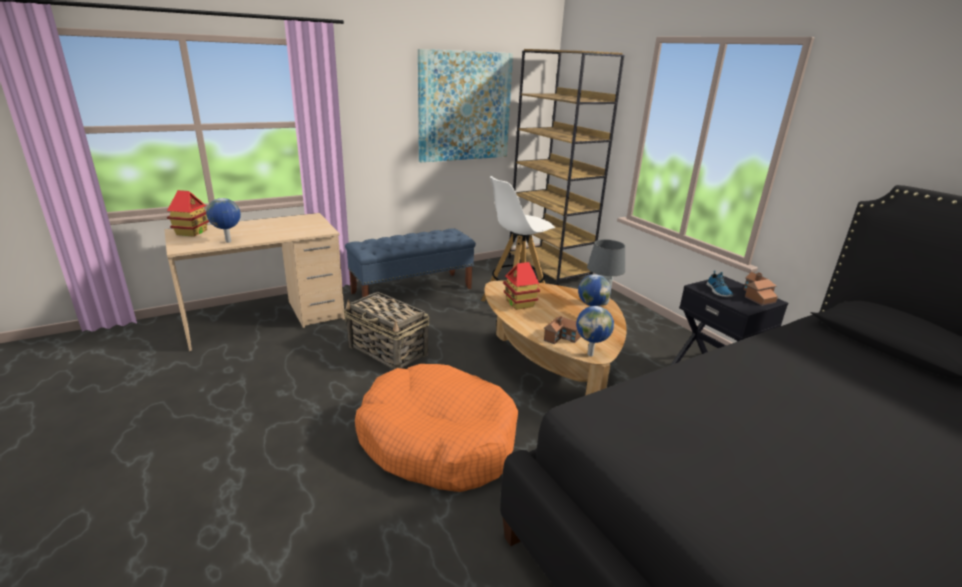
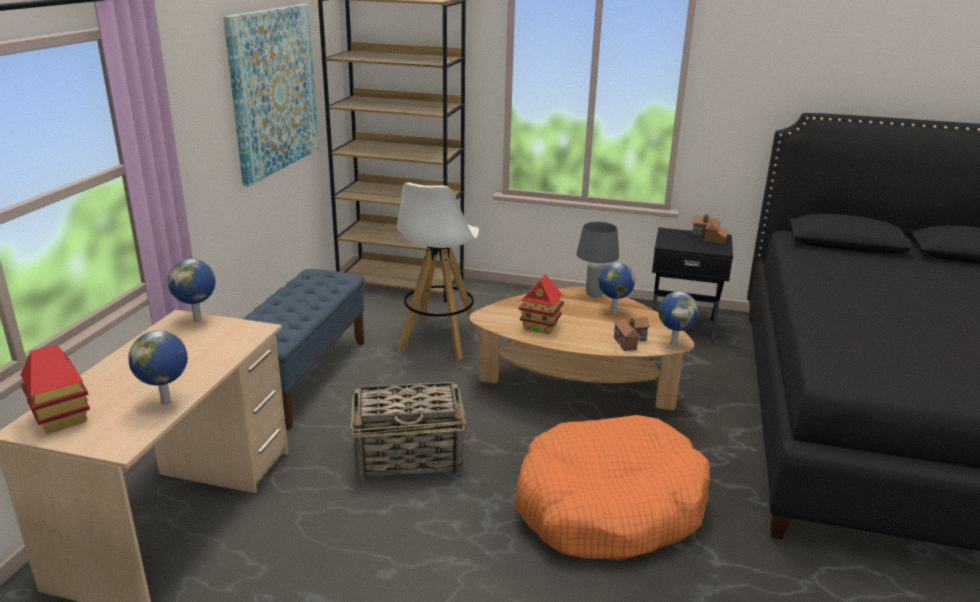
camera: 45 degrees left, 0 degrees up
shoe [706,270,733,297] -> none
none -> globe [168,259,216,322]

